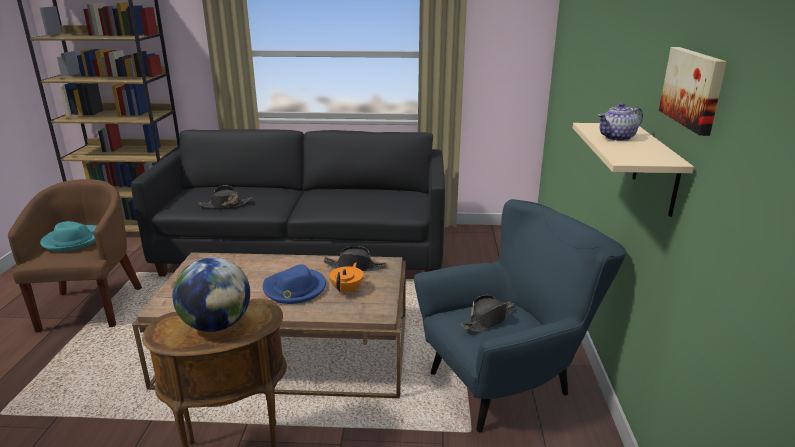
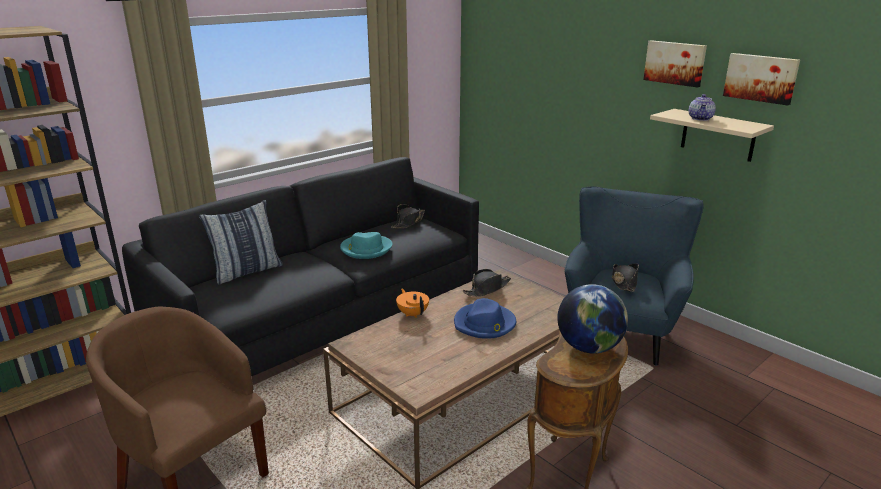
camera: 45 degrees left, 0 degrees up
turquoise hat [40,221,97,252] -> turquoise hat moved to [340,232,392,259]
black hat [198,185,252,208] -> black hat moved to [391,204,425,229]
orange teapot [329,263,364,294] -> orange teapot moved to [396,289,429,318]
none -> pillow [199,200,283,285]
none -> picture [643,40,707,87]

